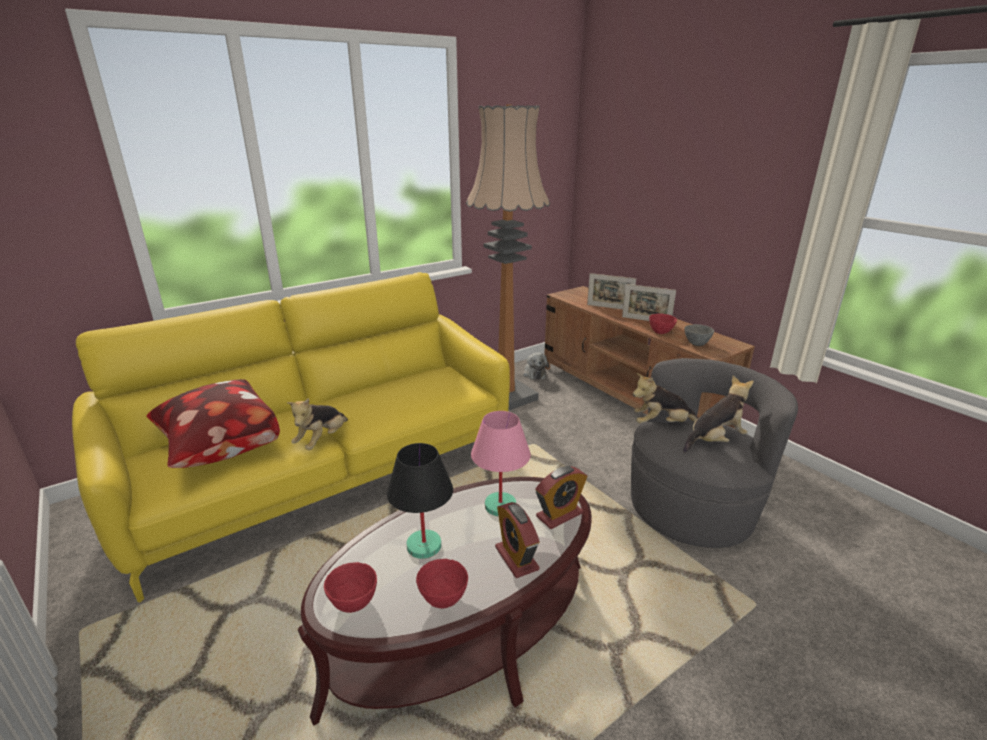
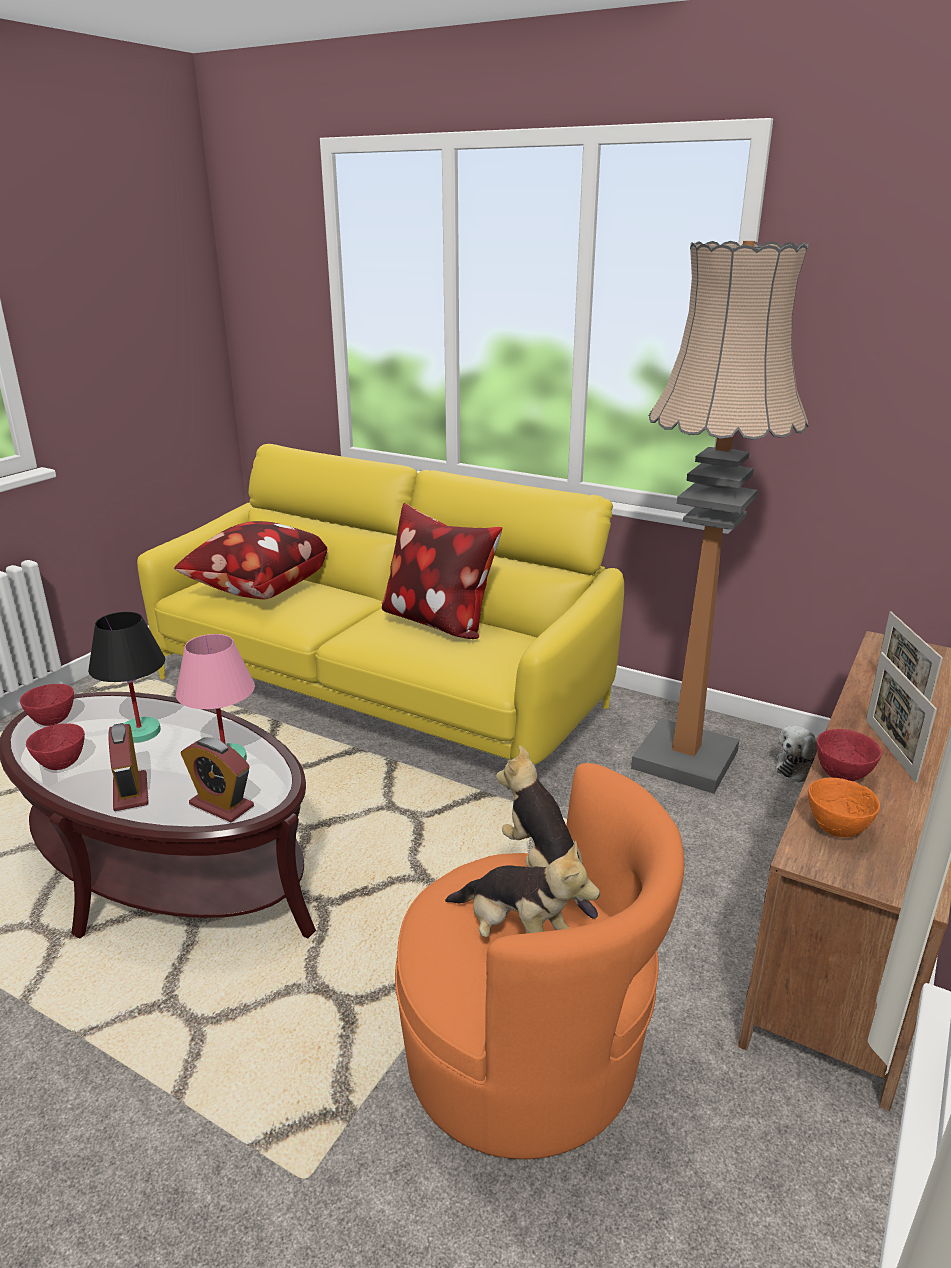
camera: 65 degrees right, 0 degrees up
plush toy [287,398,348,450] -> none
alarm clock [495,502,540,578] -> alarm clock turned 60 degrees counterclockwise [108,723,148,811]
grey armchair [631,358,798,548] -> orange armchair [395,763,684,1159]
grey bowl [684,324,714,346] -> orange bowl [808,778,880,837]
none -> pillow [382,503,502,639]

